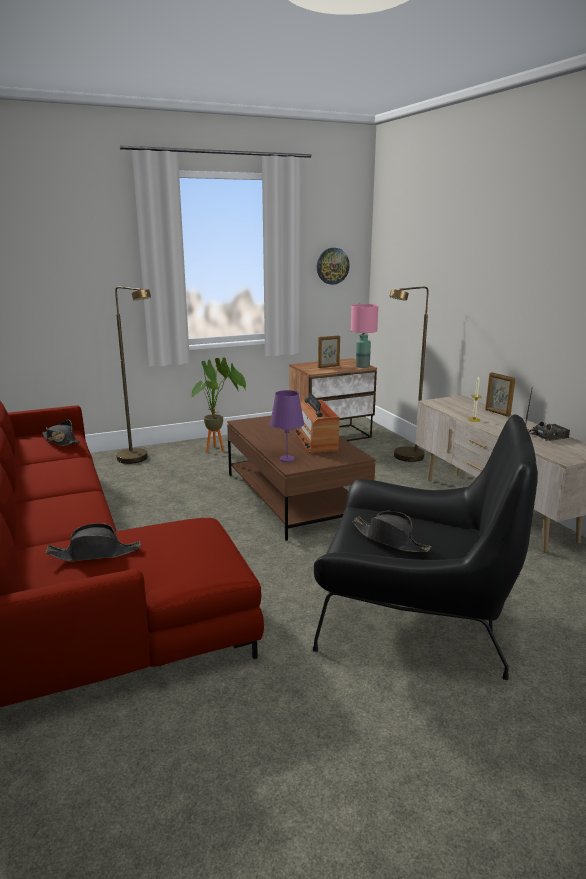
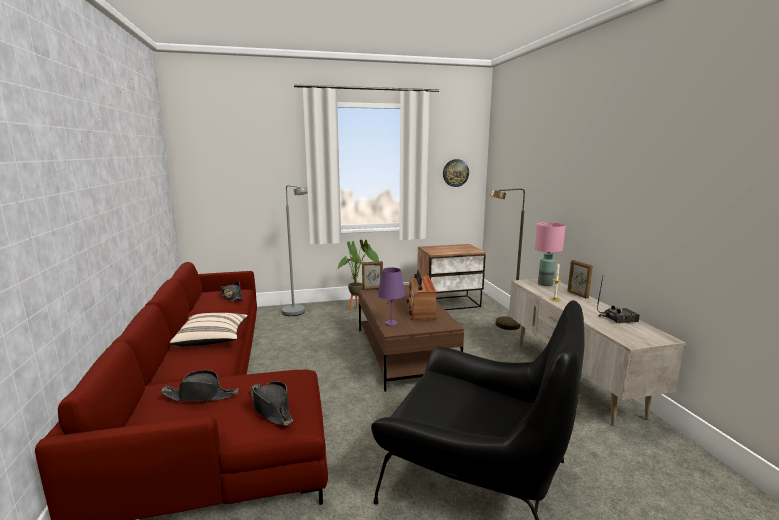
camera: 10 degrees right, 5 degrees down
brown floor lamp [115,287,151,464] -> grey floor lamp [282,185,308,316]
picture frame [318,335,340,368] -> picture frame moved to [362,261,383,290]
pink table lamp [351,304,378,368] -> pink table lamp moved to [535,222,566,286]
black hat [352,511,431,552] -> black hat moved to [250,381,293,426]
none -> beige pillow [170,313,248,346]

